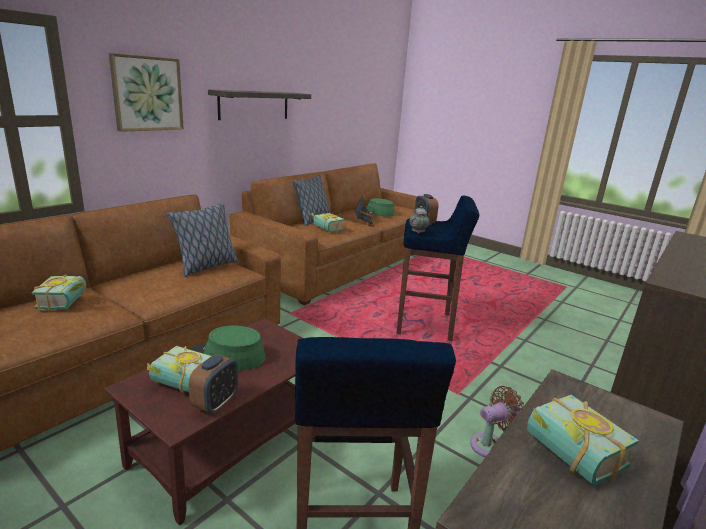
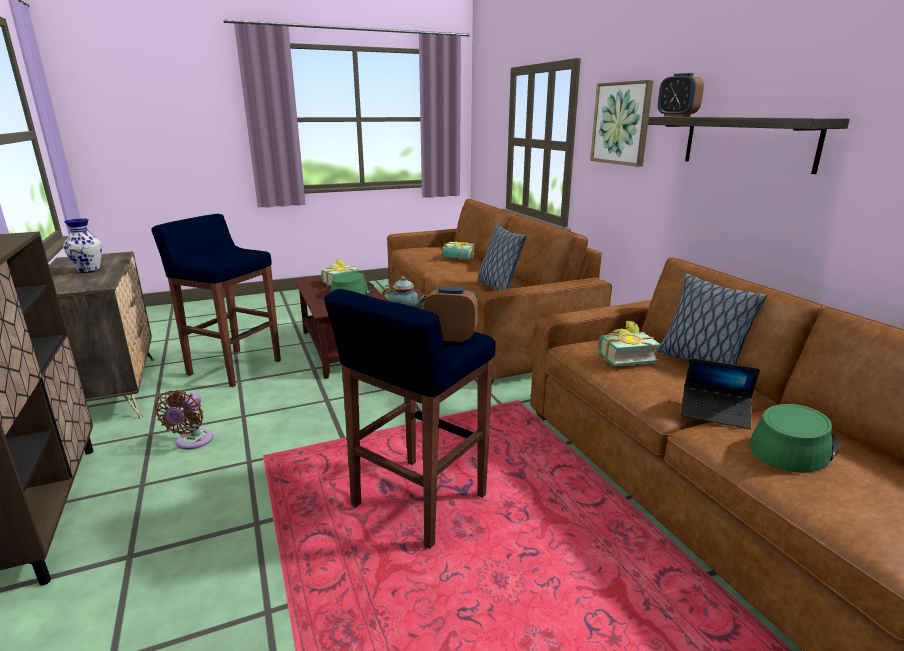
camera: 120 degrees right, 0 degrees up
alarm clock [189,354,238,414] -> alarm clock moved to [658,73,704,117]
book [527,395,639,486] -> vase [63,218,102,273]

